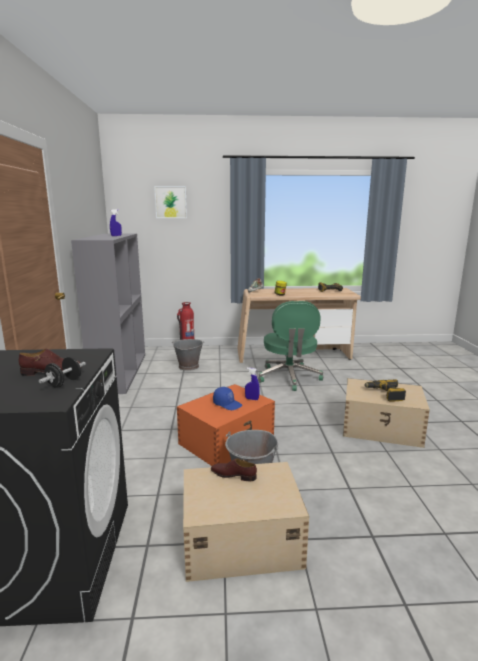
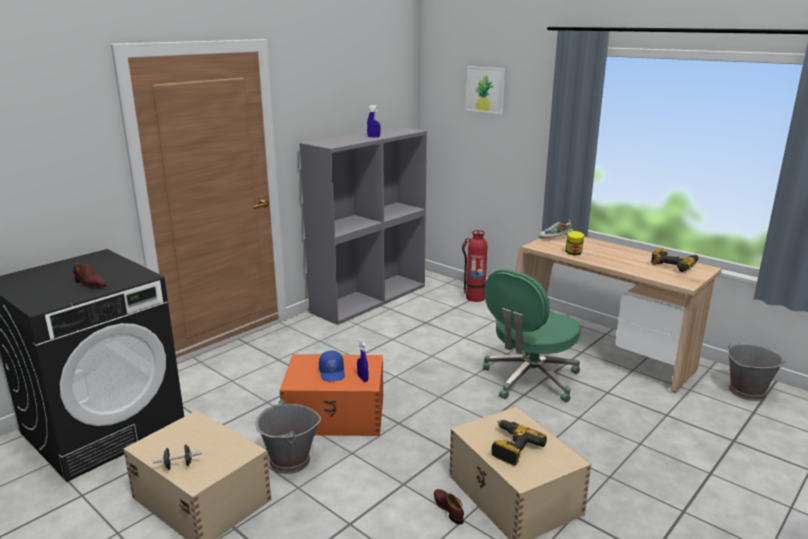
camera: 45 degrees right, 5 degrees up
black dumbbell [39,357,86,388] -> black dumbbell moved to [153,445,202,470]
grey bucket [172,339,204,371] -> grey bucket moved to [727,343,787,401]
brown shoe [211,458,257,481] -> brown shoe moved to [434,489,464,525]

